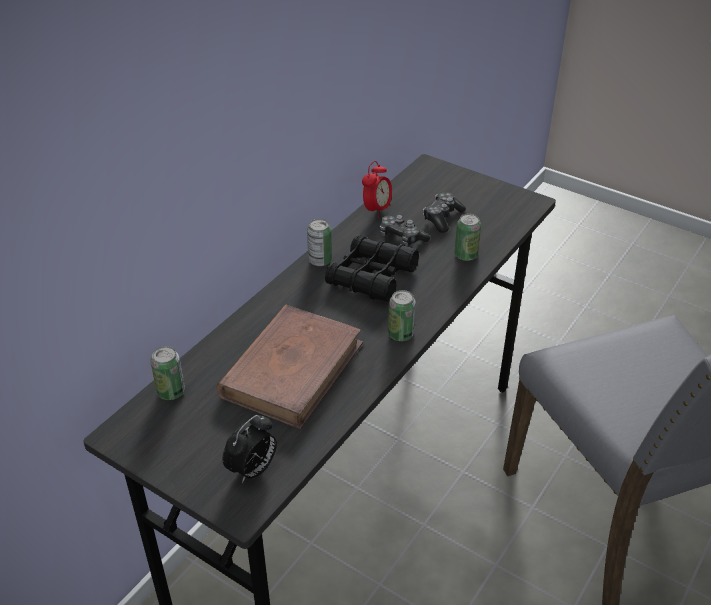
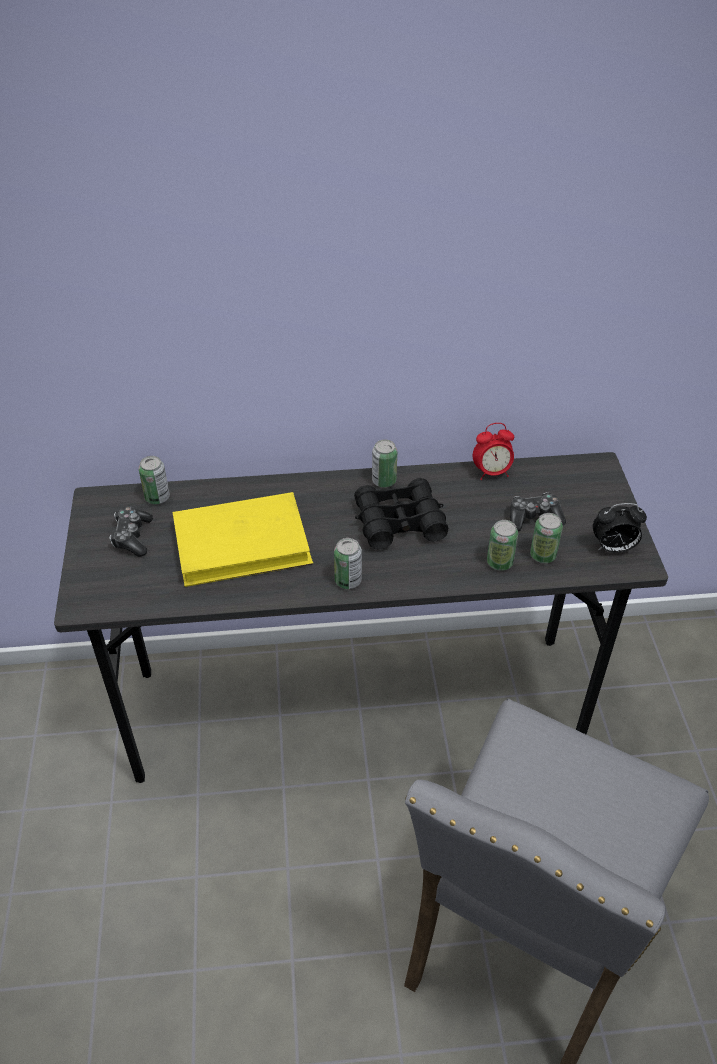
camera: 50 degrees right, 5 degrees up
brown book [217,305,363,429] -> yellow book [173,492,313,587]
alarm clock [223,415,277,483] -> alarm clock moved to [593,503,647,553]
game controller [380,215,430,247] -> game controller moved to [109,506,153,557]
none -> can [530,513,563,563]

